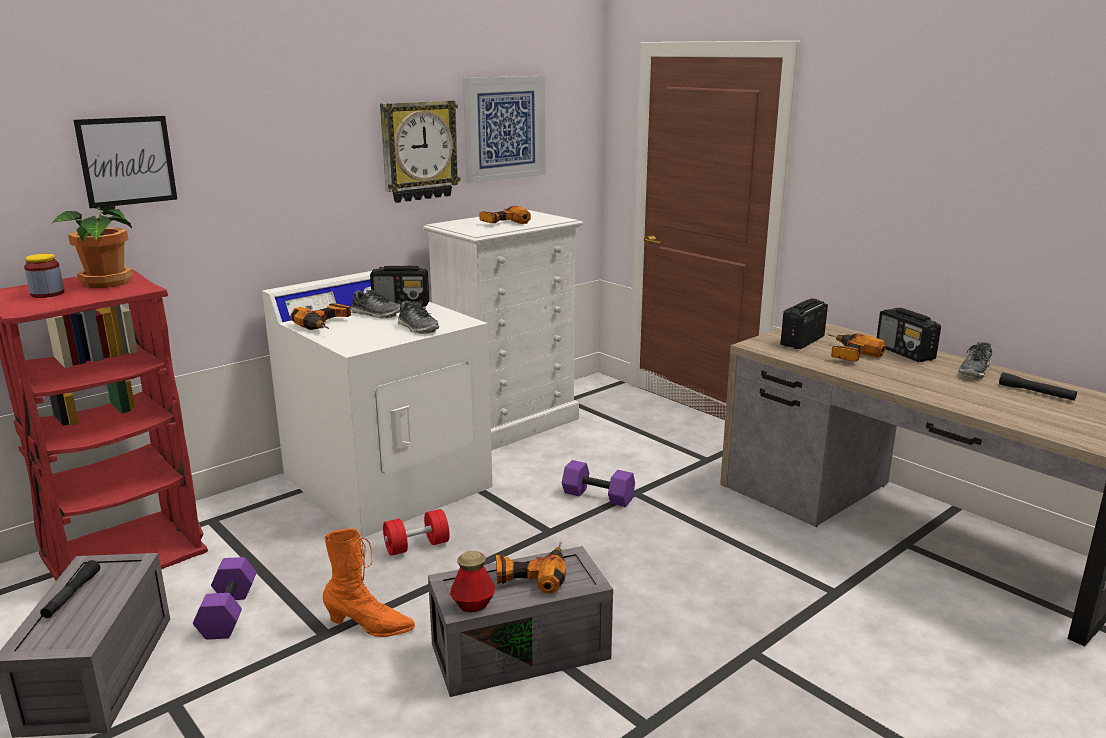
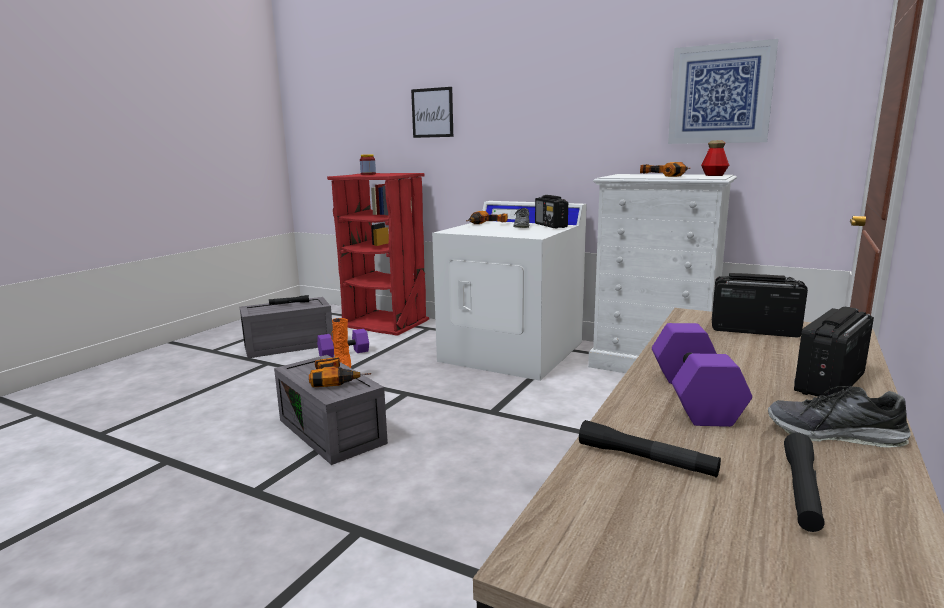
camera: 70 degrees right, 5 degrees down
potted plant [52,206,133,288] -> none
wall clock [380,100,460,203] -> none
red dumbbell [383,509,450,556] -> none
shoe [397,301,439,334] -> none
bottle [450,551,495,612] -> bottle moved to [701,140,729,176]
purple dumbbell [562,460,635,507] -> purple dumbbell moved to [652,323,752,427]
power drill [828,334,886,362] -> none
none -> black flashlight [579,420,721,478]

